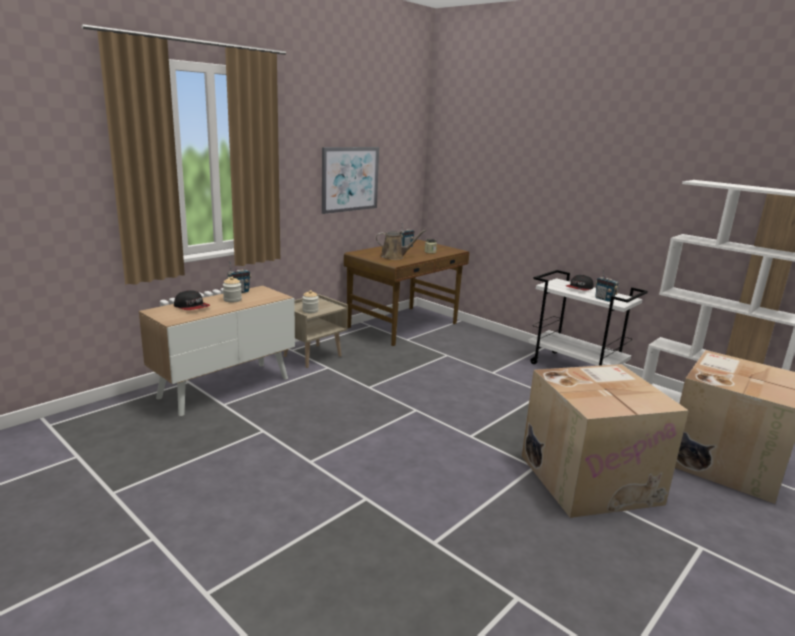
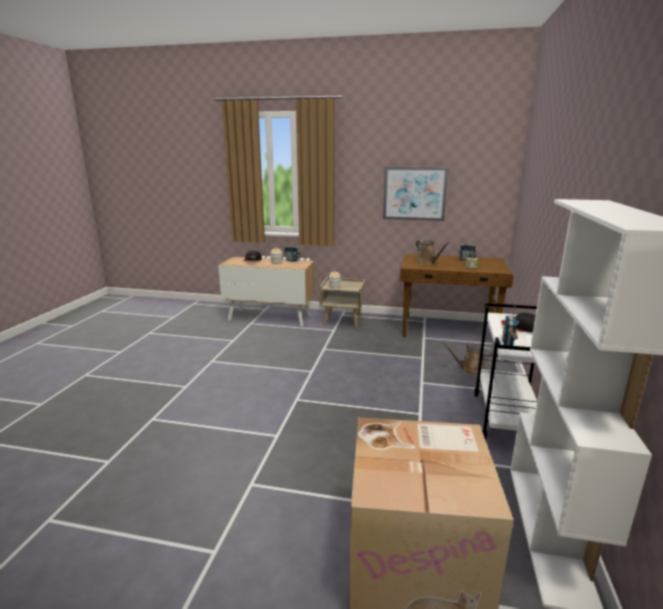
camera: 60 degrees right, 0 degrees up
cardboard box [522,364,689,518] -> none
none -> brown watering can [442,342,493,375]

